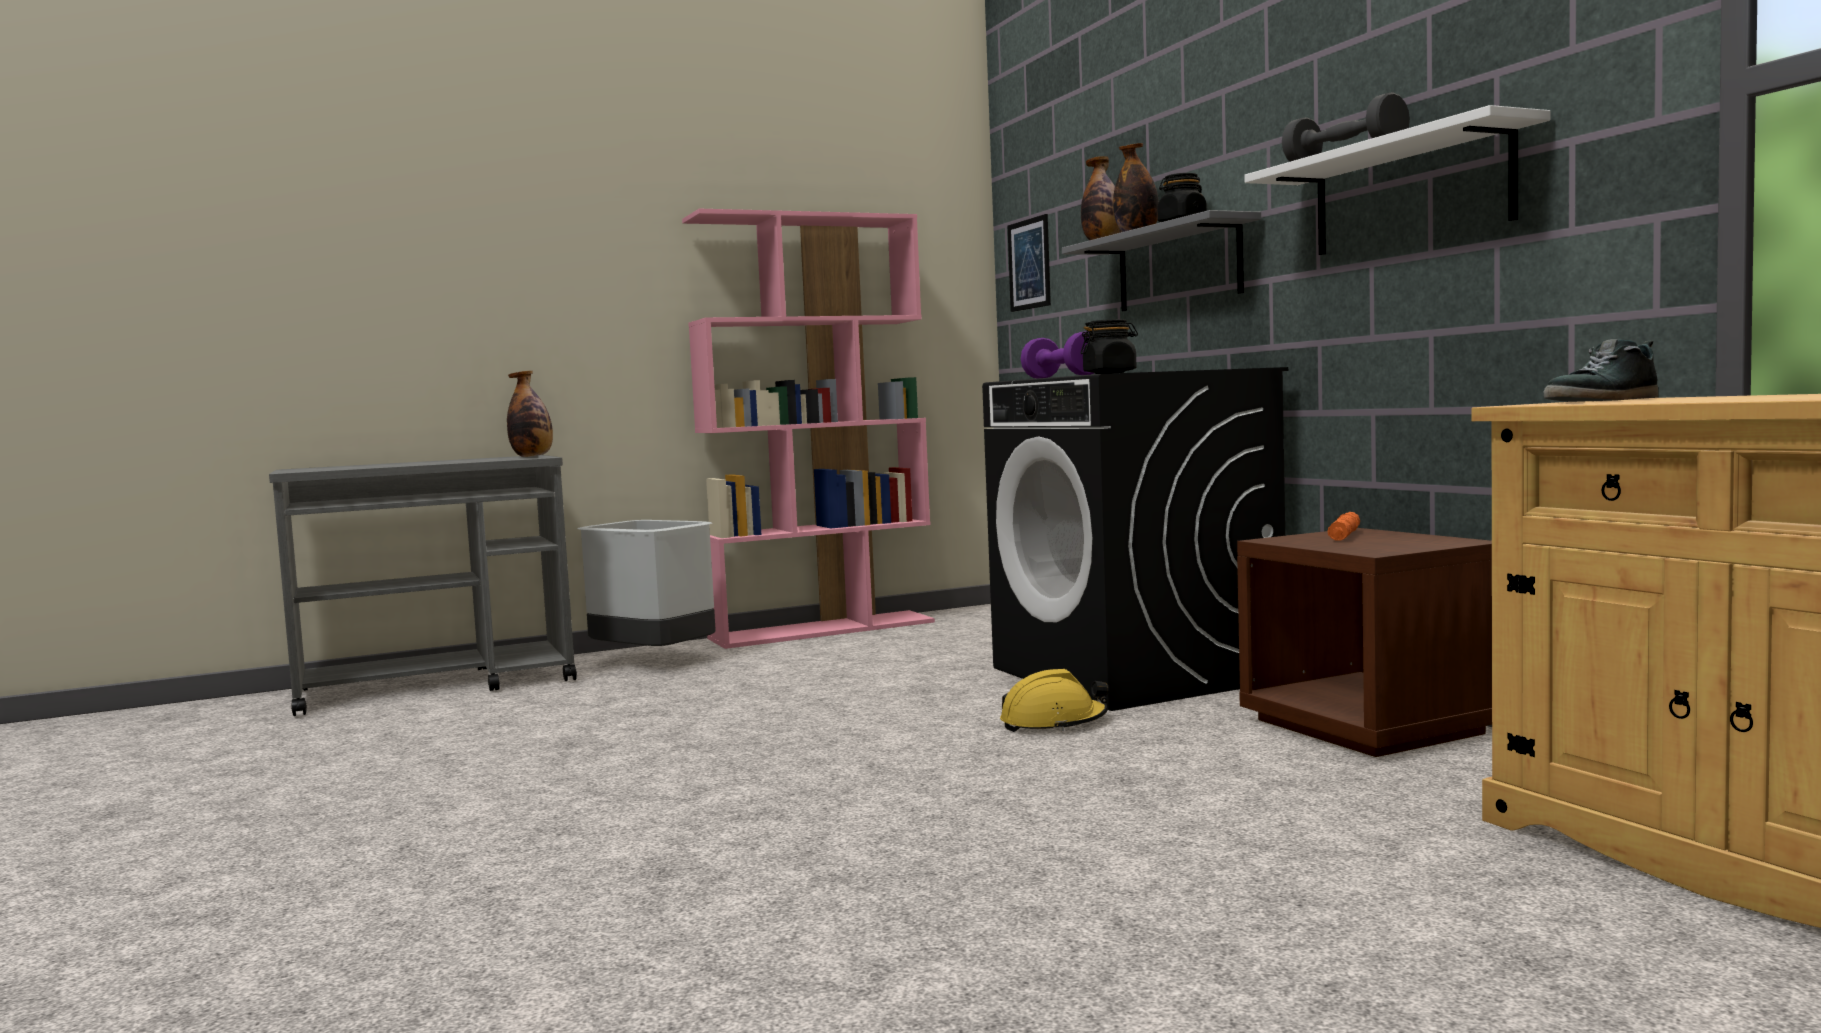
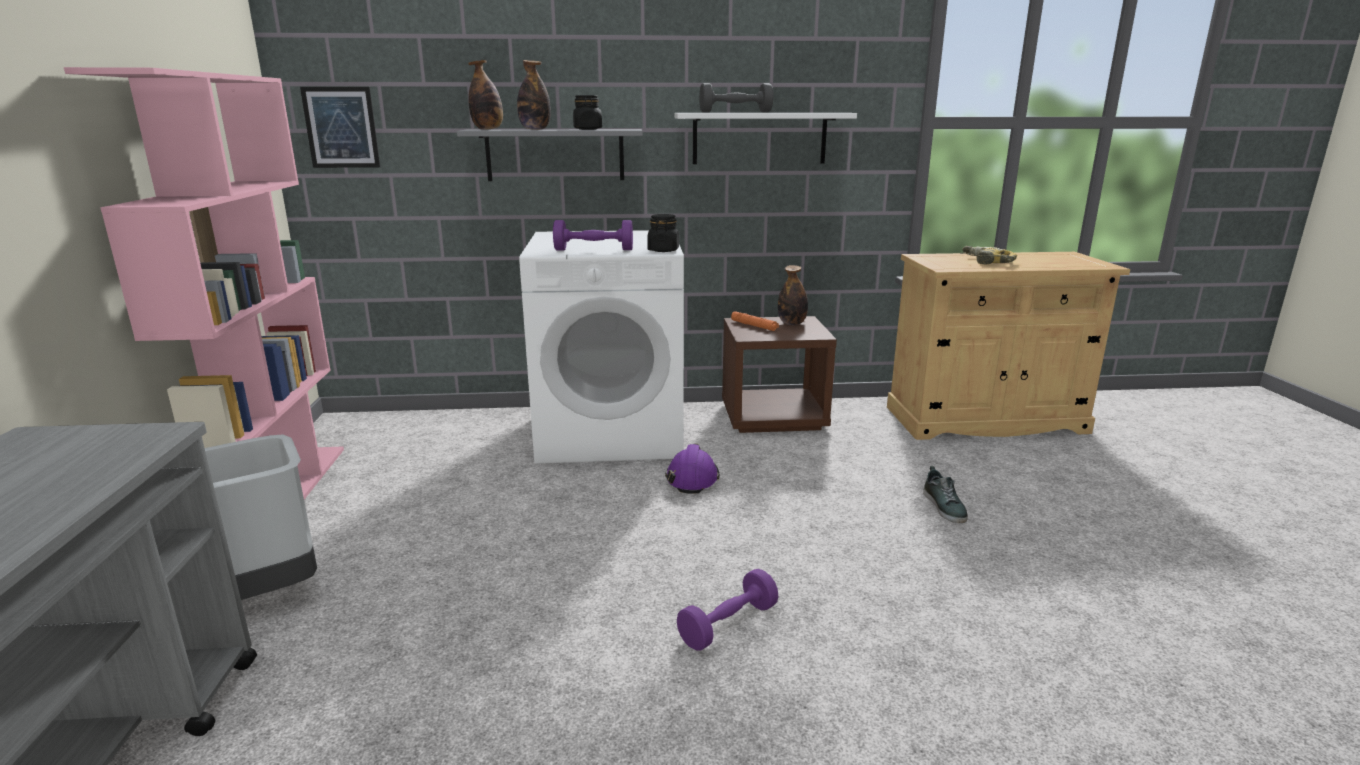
camera: 70 degrees left, 15 degrees up
bottle [507,371,553,457] -> bottle moved to [778,265,808,325]
black washing machine [982,367,1288,711] -> white washing machine [519,230,684,464]
yellow hard hat [1000,669,1109,732] -> purple hard hat [665,443,720,494]
shoe [1543,339,1658,402] -> shoe moved to [923,466,968,523]
none -> purple dumbbell [677,569,779,651]
none -> power drill [960,246,1017,265]

